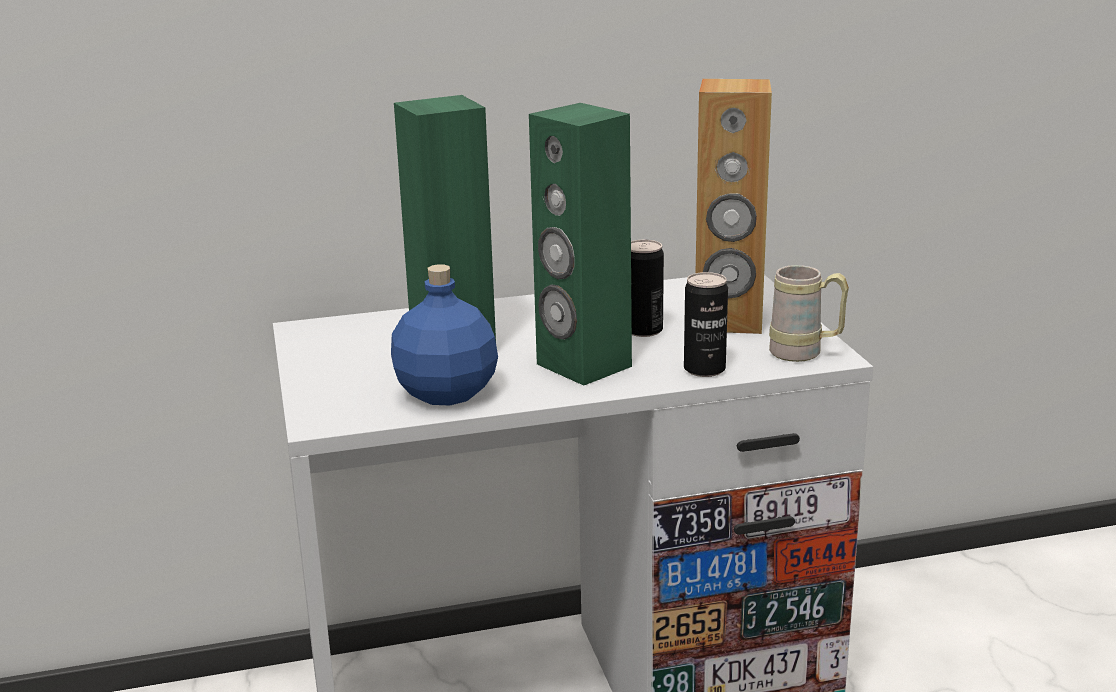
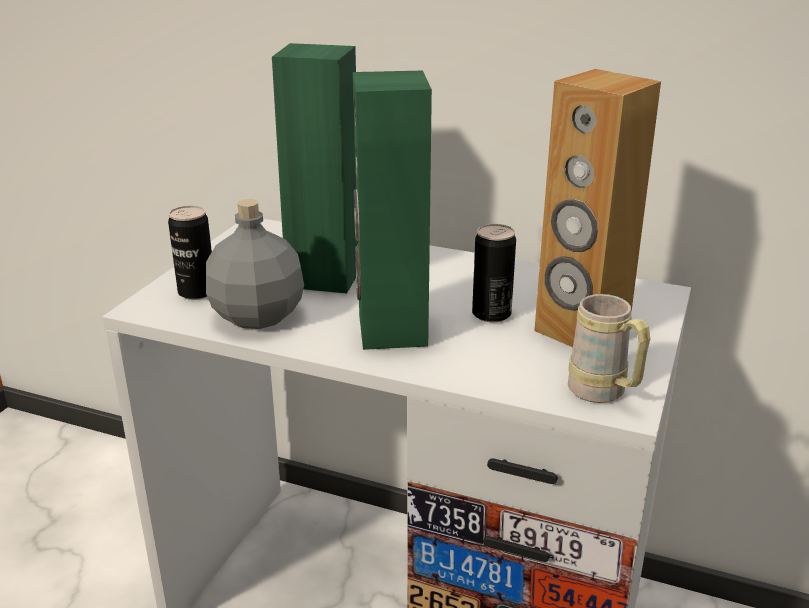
camera: 35 degrees right, 5 degrees up
blue bottle [391,264,498,405] -> grey bottle [206,199,304,329]
can [684,272,728,377] -> can moved to [168,205,212,300]

